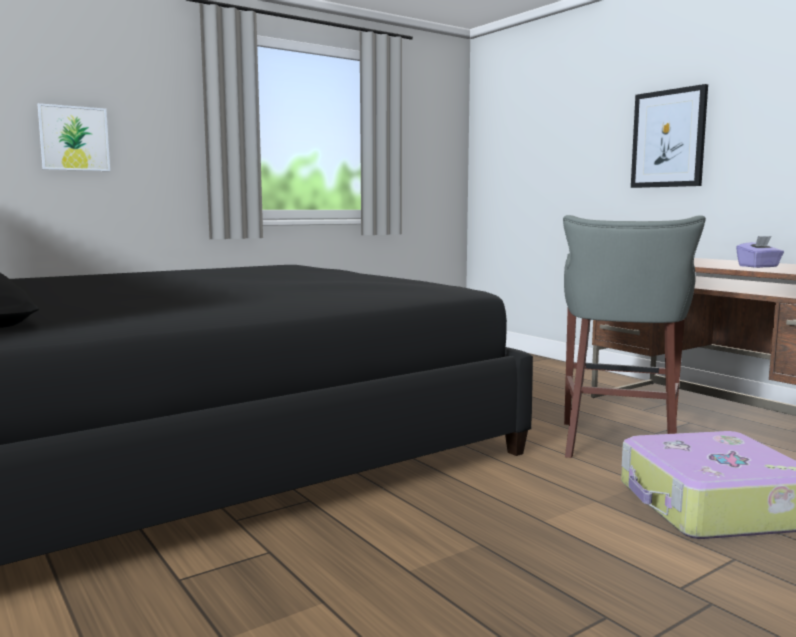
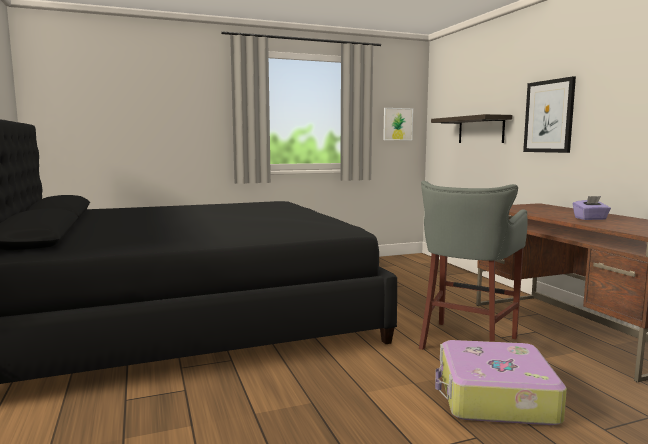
camera: 15 degrees right, 0 degrees up
picture [37,103,110,171] -> picture moved to [383,108,413,140]
none -> shelf [431,114,512,143]

